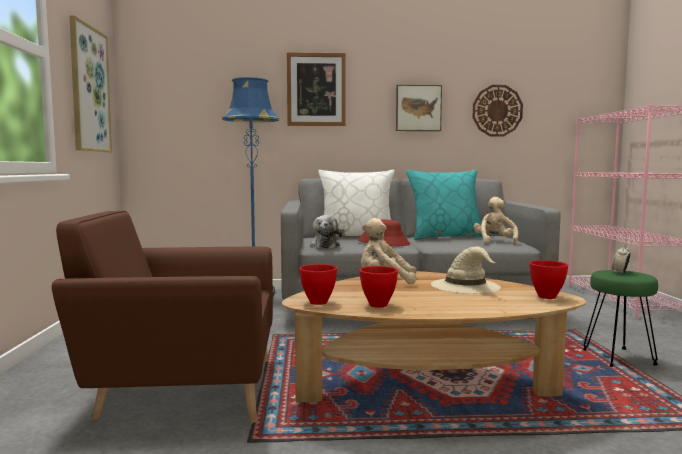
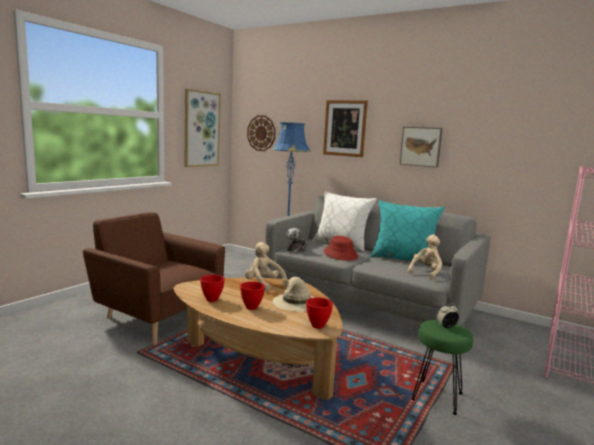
camera: 35 degrees right, 5 degrees up
red bowl [299,264,337,305] -> red bowl moved to [240,281,265,310]
wall clock [472,85,523,137] -> wall clock moved to [247,115,276,151]

